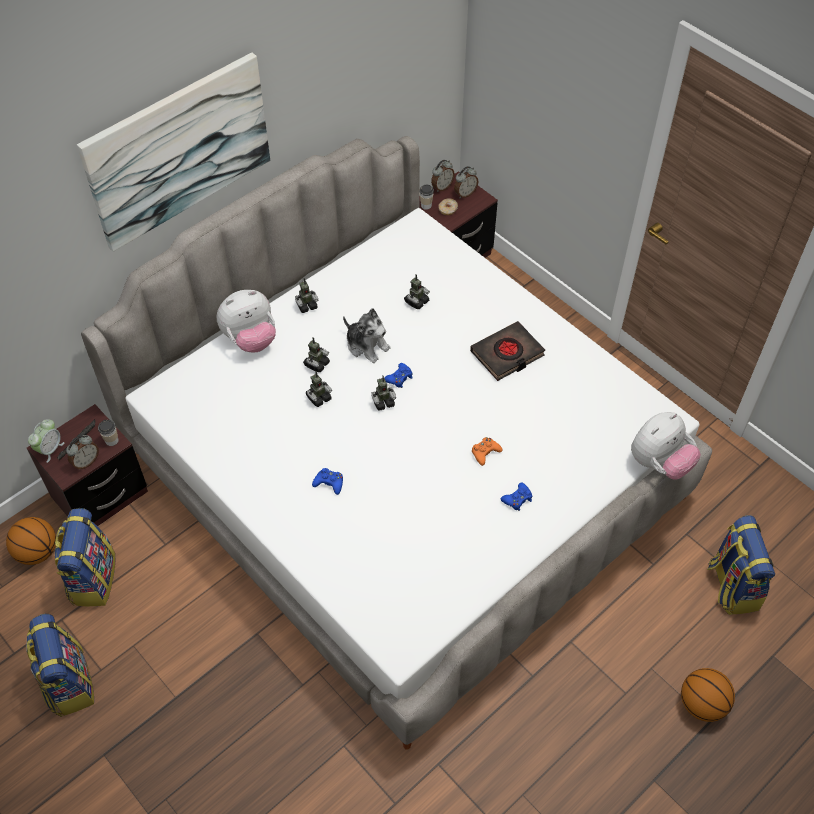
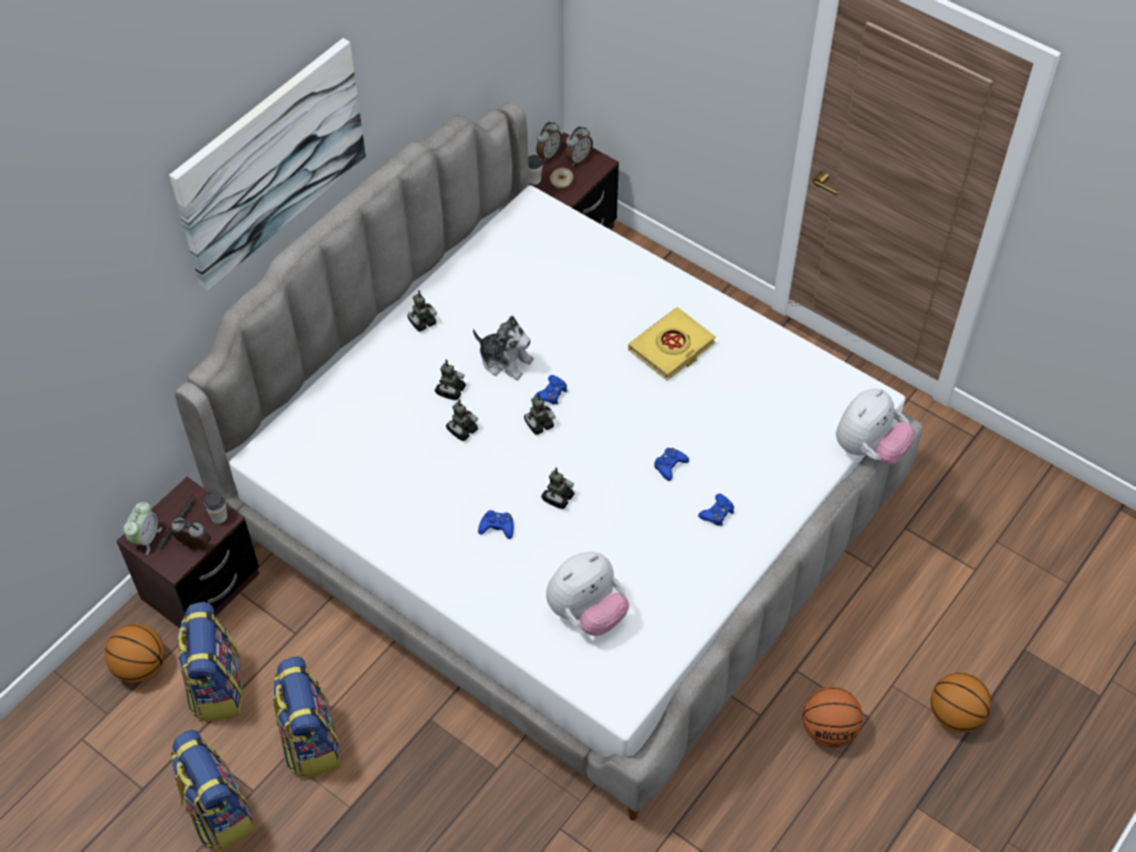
camera: 10 degrees left, 0 degrees up
alarm clock [66,435,99,470] -> alarm clock turned 105 degrees counterclockwise [171,518,211,550]
plush toy [217,290,276,353] -> plush toy moved to [546,552,629,636]
toy robot [404,274,430,309] -> toy robot moved to [541,468,574,509]
black book [470,321,545,381] -> yellow book [628,307,716,381]
orange game controller [472,437,502,466] -> blue game controller [654,448,689,481]
backpack [707,515,775,615] -> backpack moved to [273,656,340,779]
none -> basketball [802,687,863,747]

